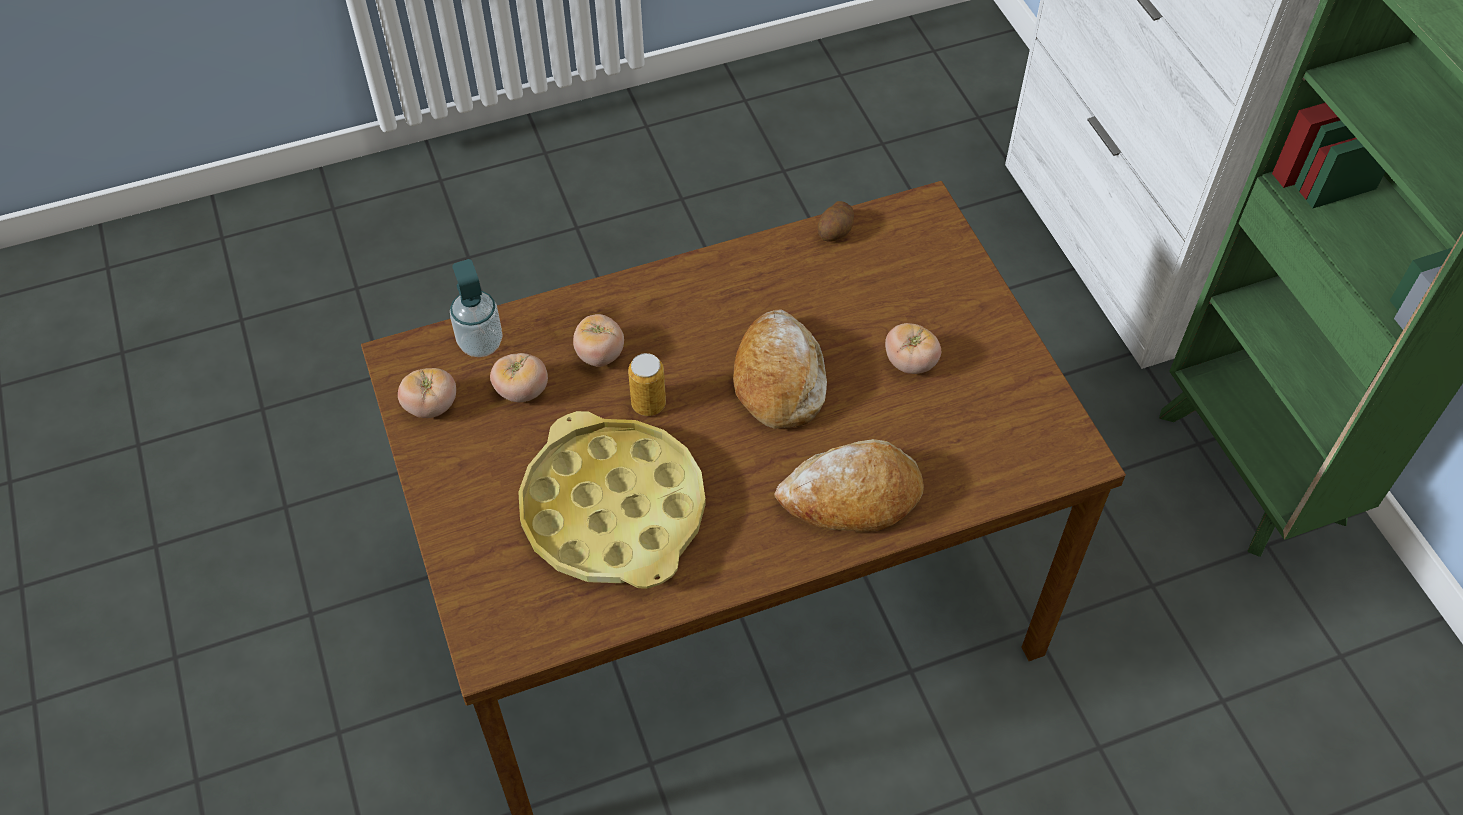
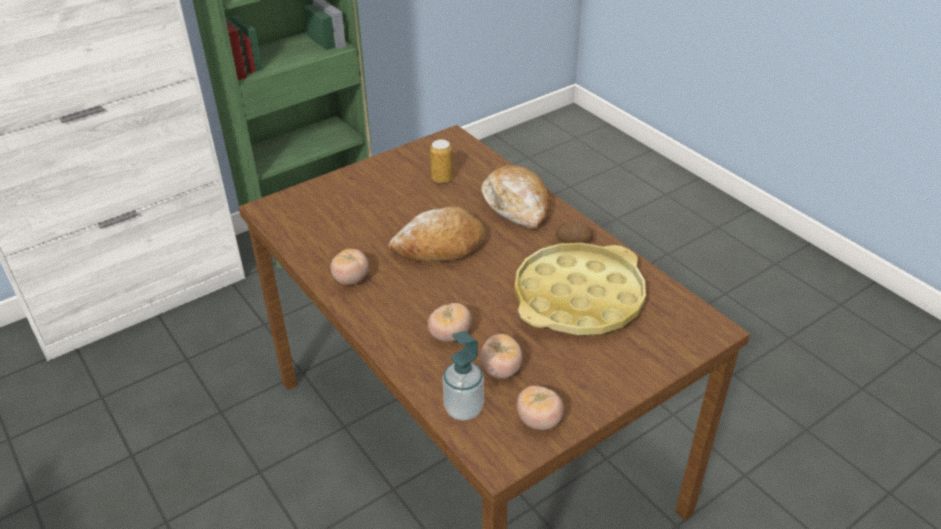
camera: 105 degrees left, 15 degrees down
can [628,353,666,416] -> can moved to [430,139,453,183]
potato [818,201,854,242] -> potato moved to [556,221,593,244]
tomato [885,323,941,374] -> tomato moved to [331,249,368,285]

